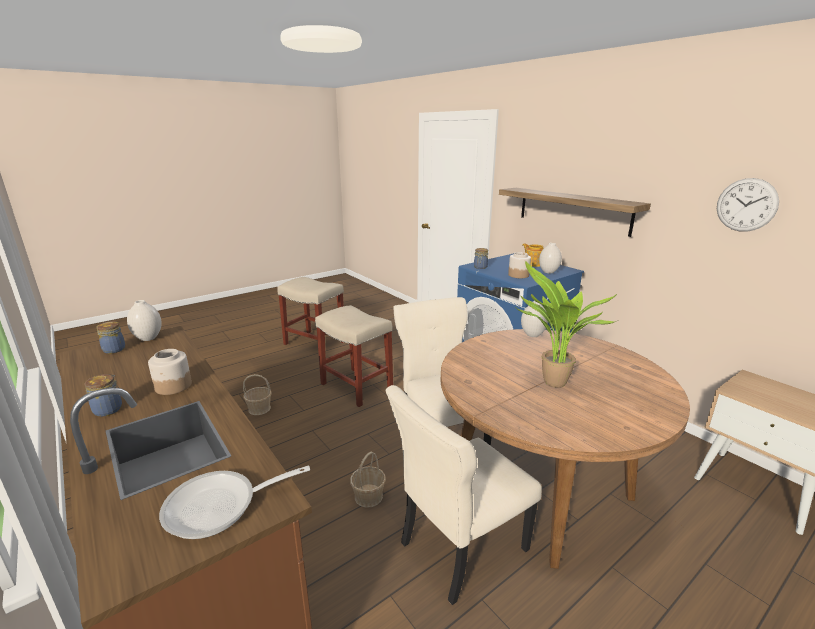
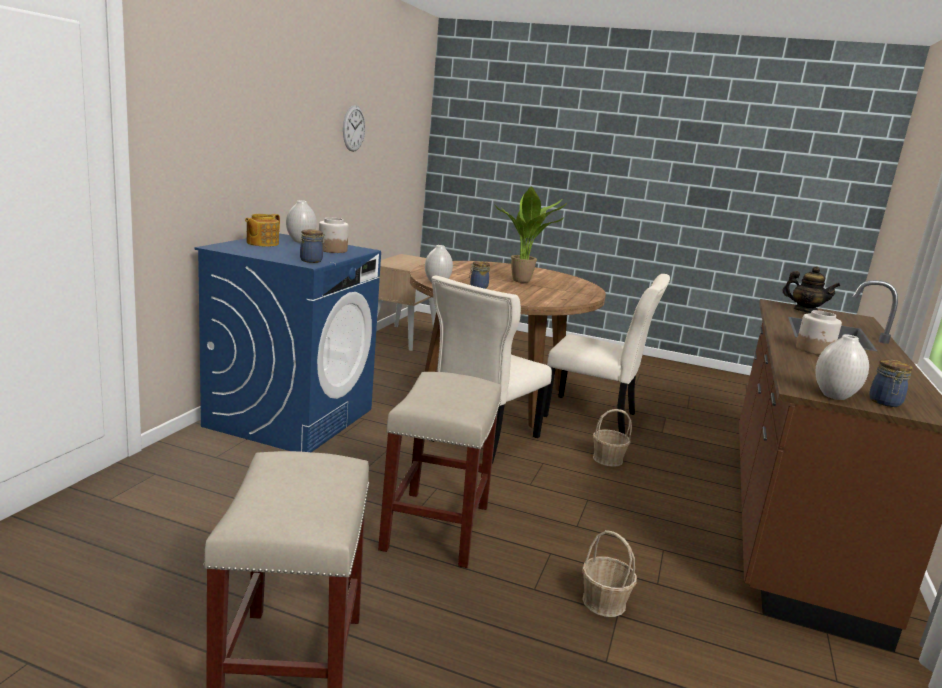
camera: 125 degrees left, 5 degrees down
jar [84,374,122,417] -> jar moved to [469,261,490,289]
frying pan [159,465,310,539] -> teapot [782,266,840,313]
shelf [499,188,651,237] -> none

